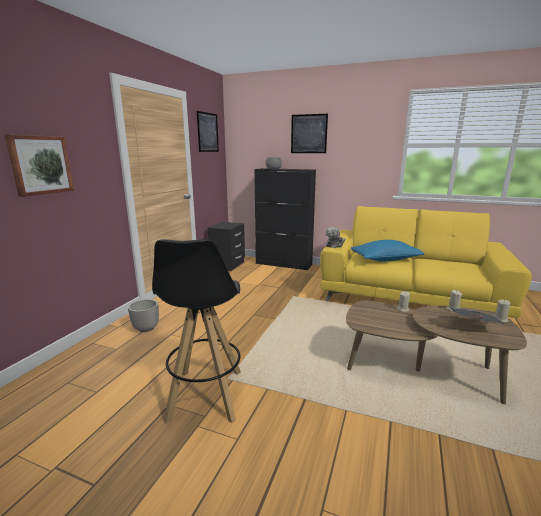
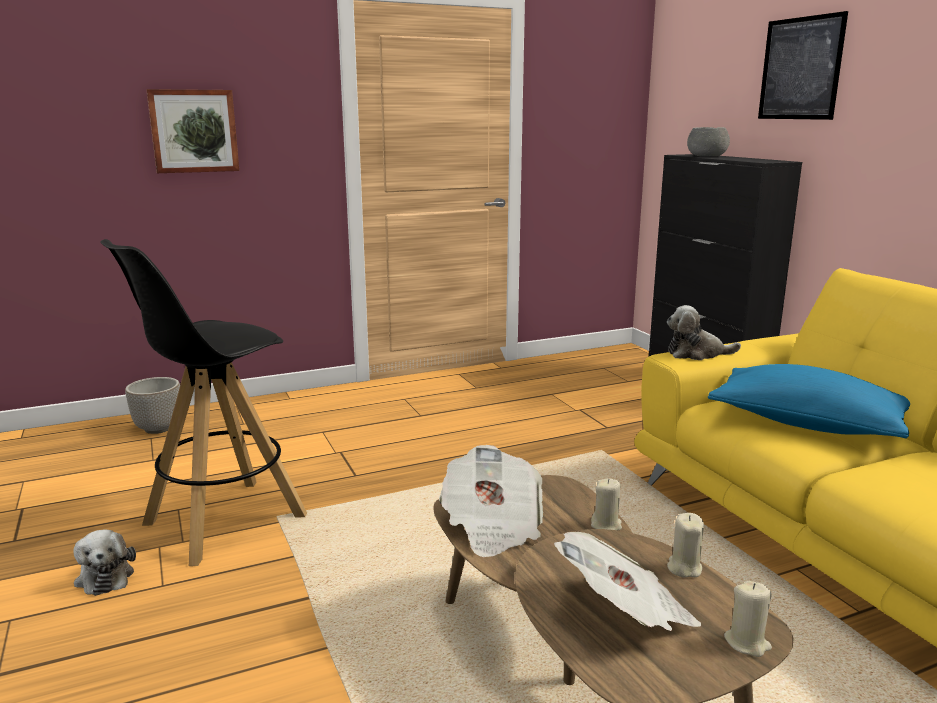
camera: 45 degrees right, 0 degrees up
planter [128,299,159,332] -> planter moved to [125,377,180,434]
picture [197,111,219,152] -> none
black nightstand [208,222,245,271] -> none
none -> plush toy [74,529,136,596]
none -> newspaper [439,445,543,557]

